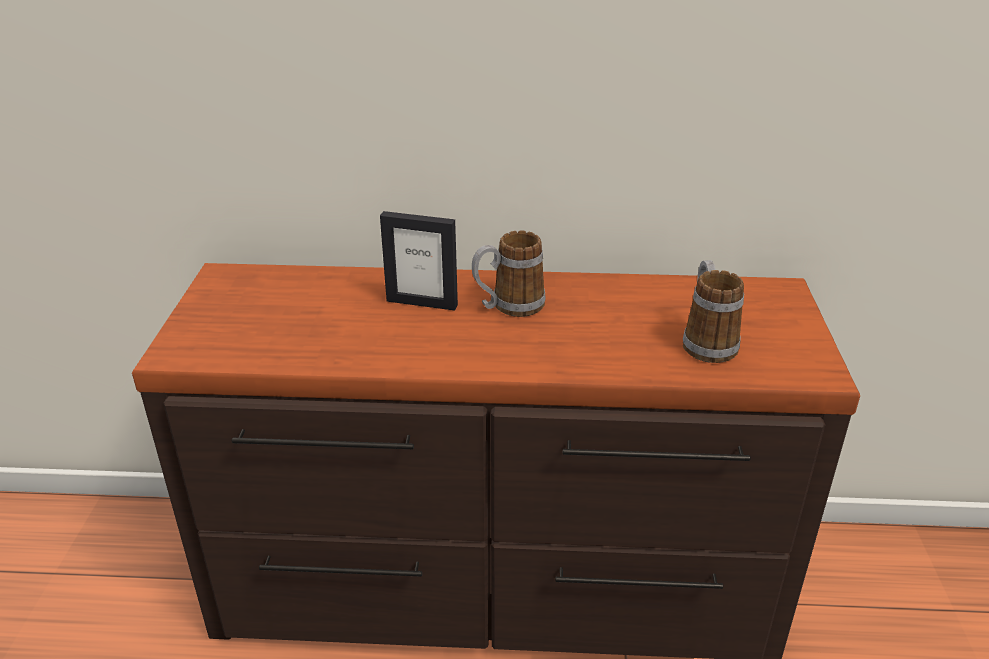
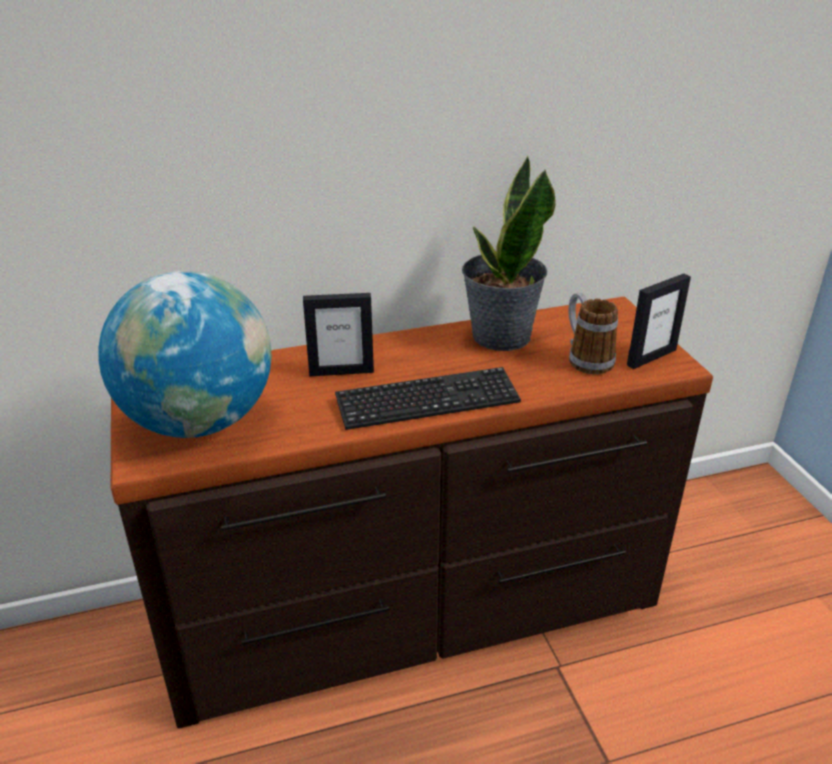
camera: 20 degrees left, 0 degrees up
mug [472,230,546,317] -> none
none -> globe [98,271,271,438]
none -> keyboard [335,367,521,430]
none -> potted plant [462,155,556,351]
none -> picture frame [627,273,691,369]

